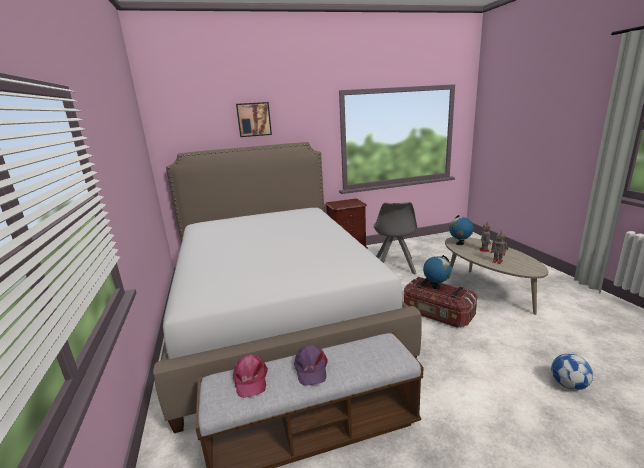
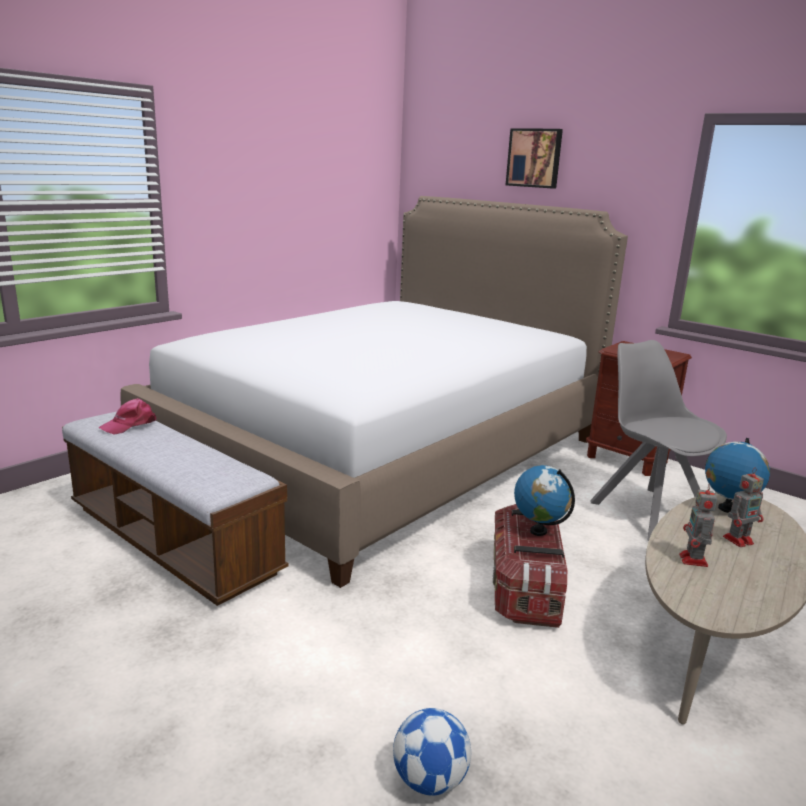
camera: 55 degrees right, 0 degrees up
purple cap [294,345,328,386] -> none
grey chair [373,202,417,275] -> grey chair turned 90 degrees clockwise [590,340,727,541]

